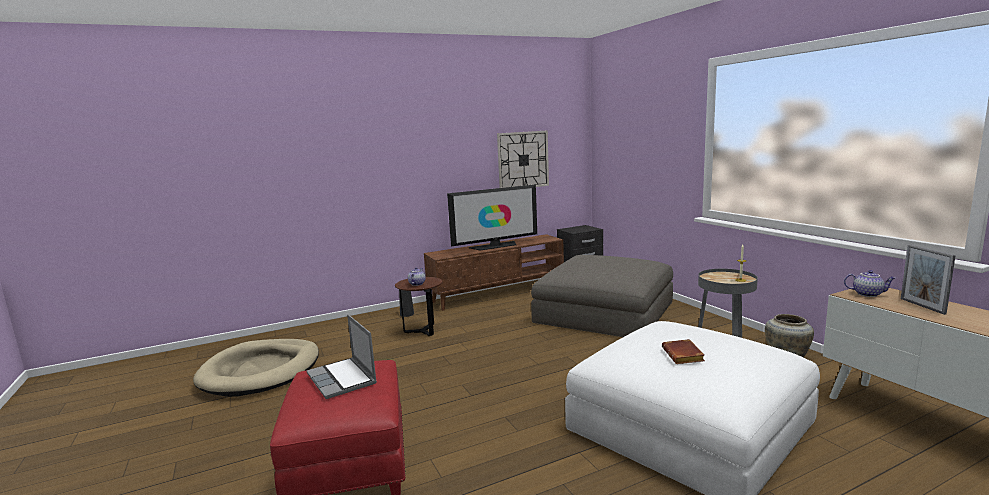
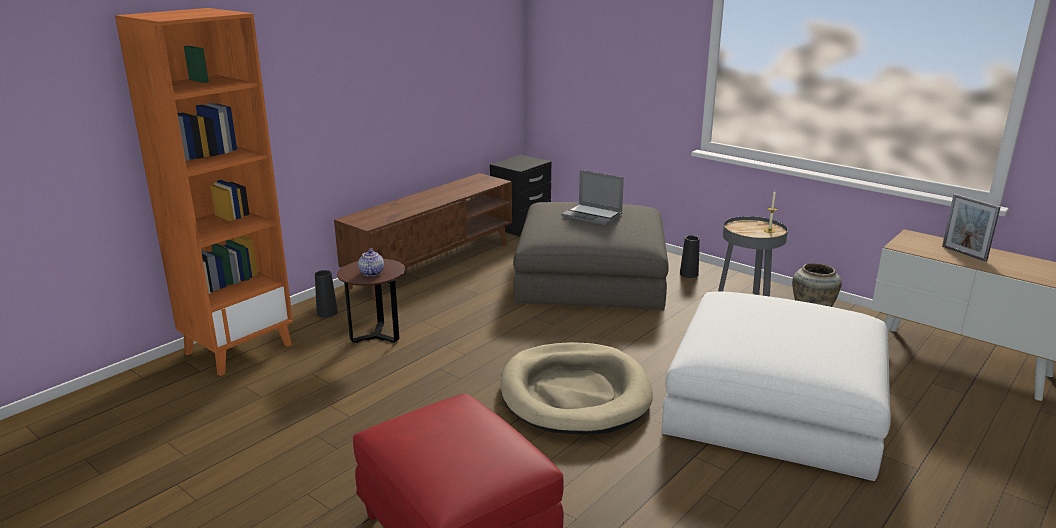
camera: 25 degrees left, 10 degrees up
beige dog bed [193,339,319,397] -> beige dog bed moved to [500,342,653,434]
laptop [307,314,377,399] -> laptop moved to [562,170,624,225]
television [447,185,537,251] -> none
wall clock [497,131,549,188] -> none
brown book [662,339,705,364] -> none
teapot [844,270,895,297] -> none
none -> orange bookcase [115,8,293,376]
none -> black vase [680,235,700,278]

